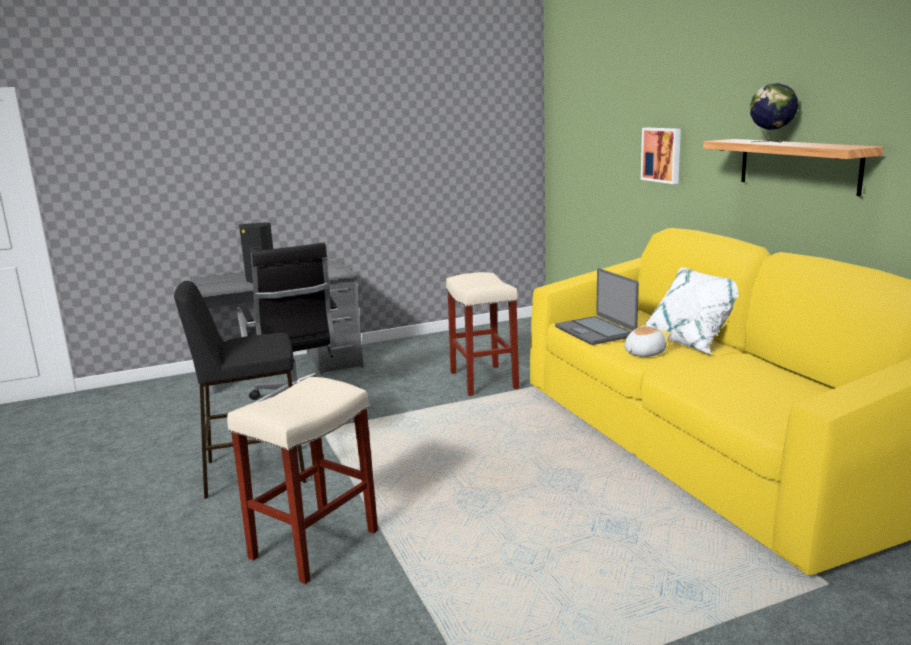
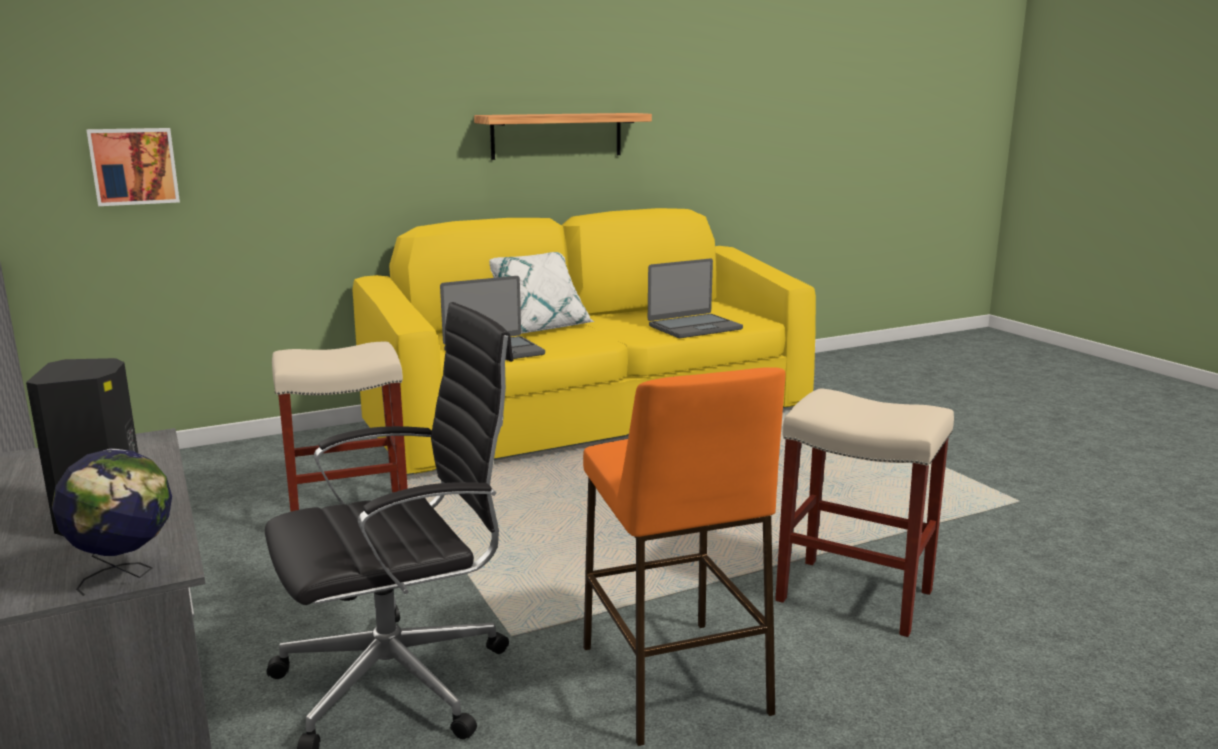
camera: 95 degrees left, 0 degrees up
black stool [174,281,306,499] -> orange stool [583,367,786,746]
plush toy [624,325,671,357] -> none
picture [641,127,681,184] -> picture moved to [87,128,180,206]
globe [750,83,798,142] -> globe moved to [52,448,172,596]
none -> laptop [648,258,743,338]

